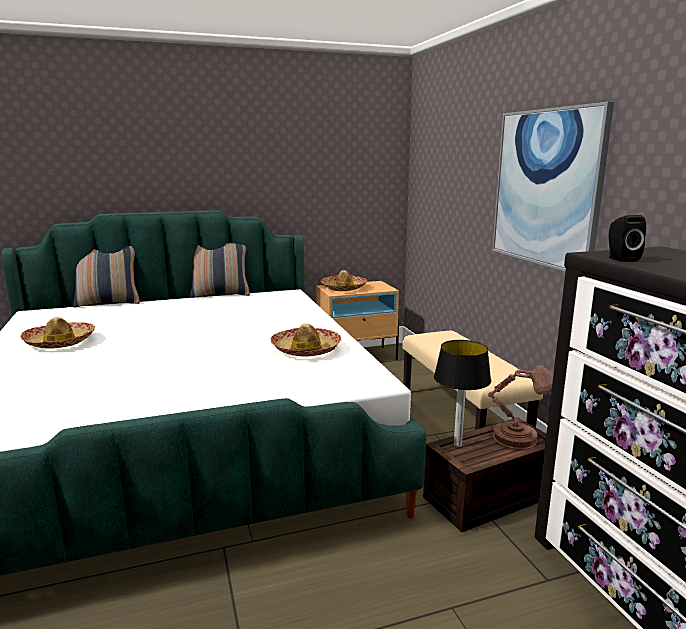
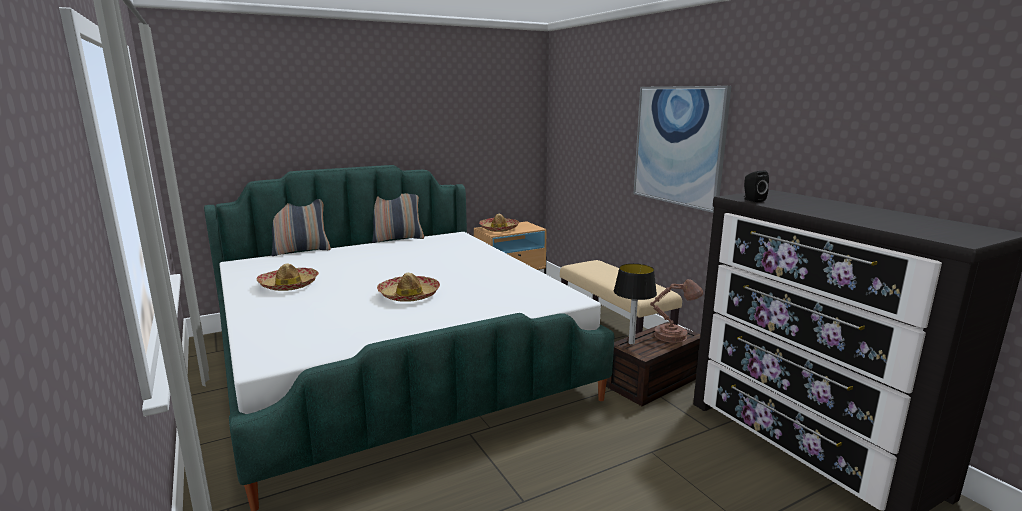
camera: 10 degrees left, 0 degrees up
hat [270,323,341,357] -> hat moved to [377,273,440,302]

